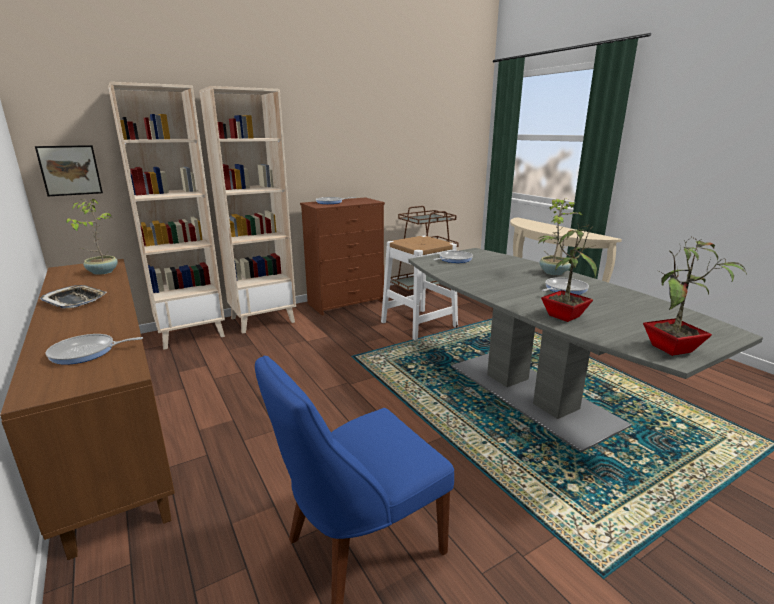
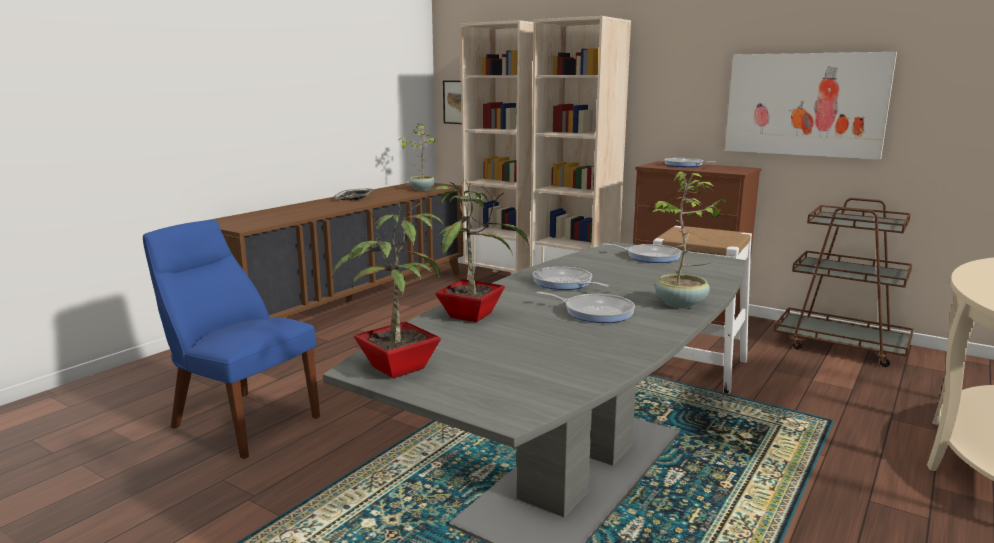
camera: 65 degrees right, 5 degrees down
frying pan [45,334,143,365] -> frying pan moved to [533,267,608,290]
none -> picture [725,52,897,160]

